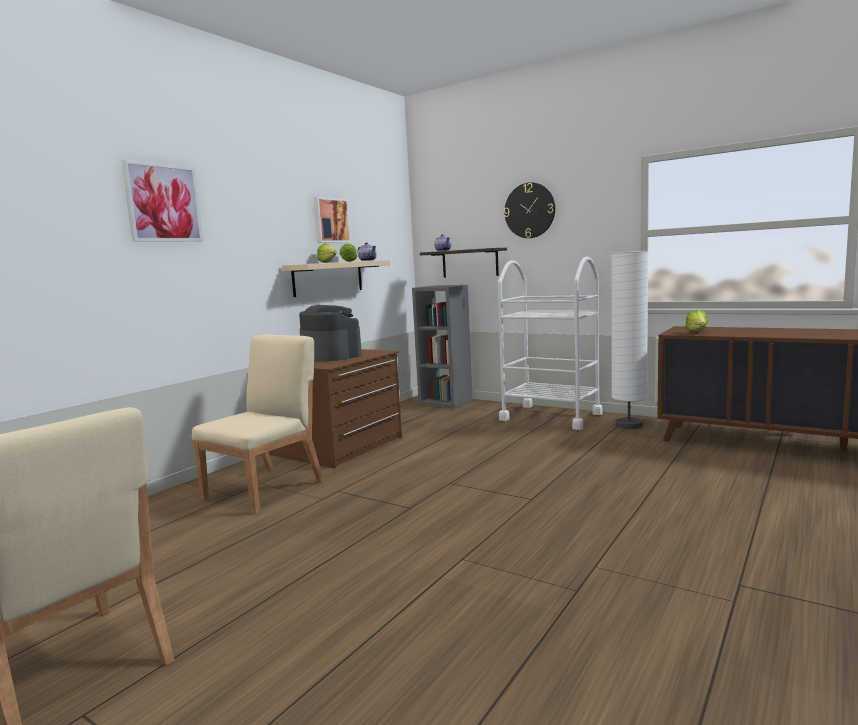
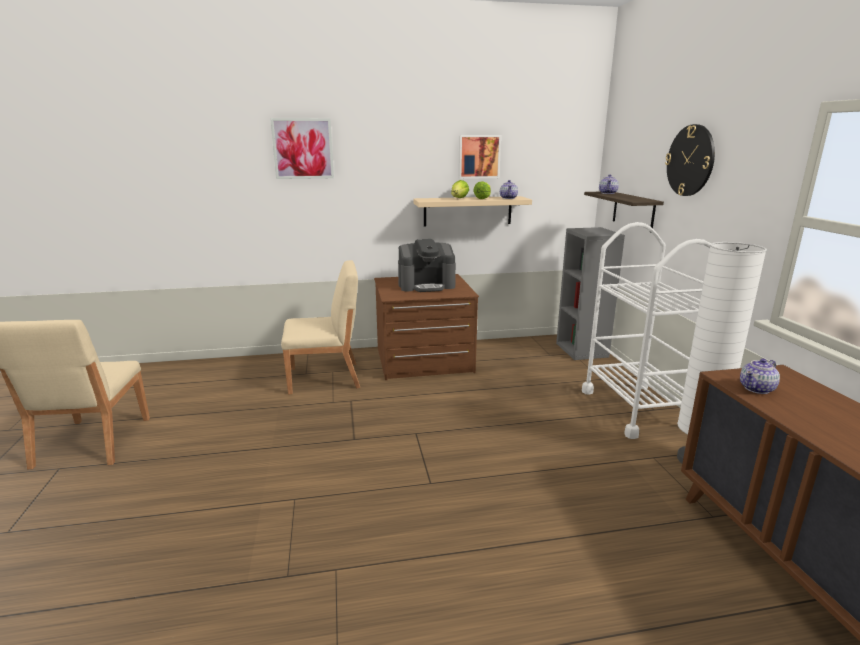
camera: 45 degrees right, 10 degrees up
coffee machine [299,305,362,361] -> coffee machine turned 75 degrees clockwise [398,239,456,292]
lettuce [685,310,709,332] -> teapot [740,358,780,394]

